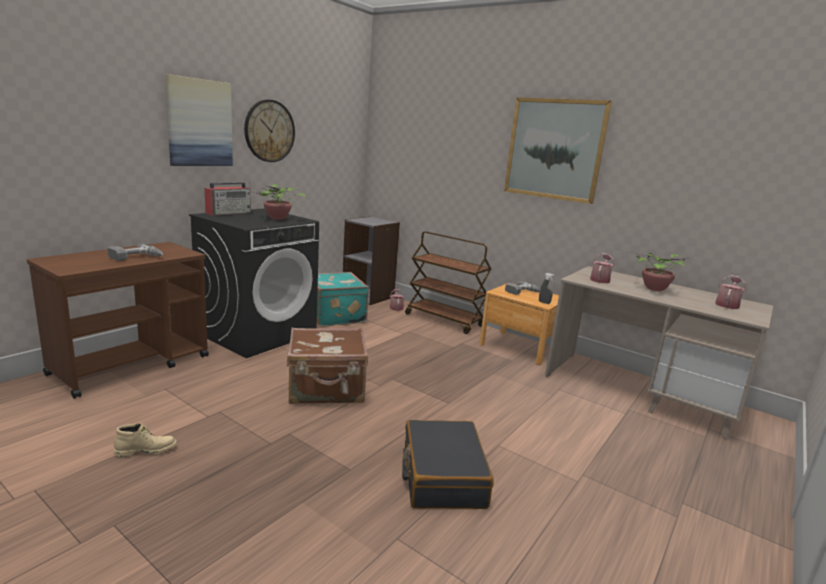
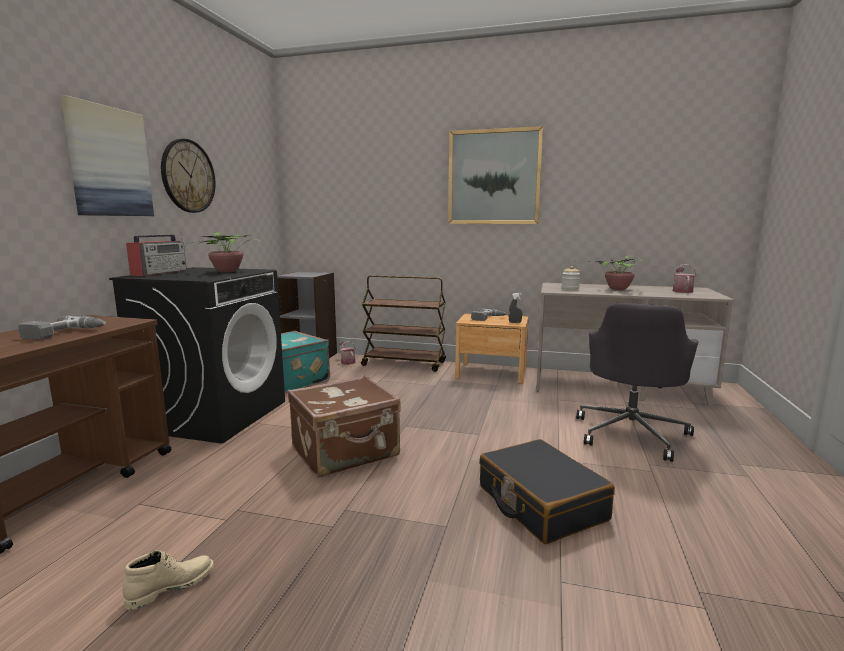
camera: 20 degrees left, 5 degrees down
watering can [590,253,614,283] -> jar [562,266,580,290]
none -> grey office chair [576,303,698,462]

